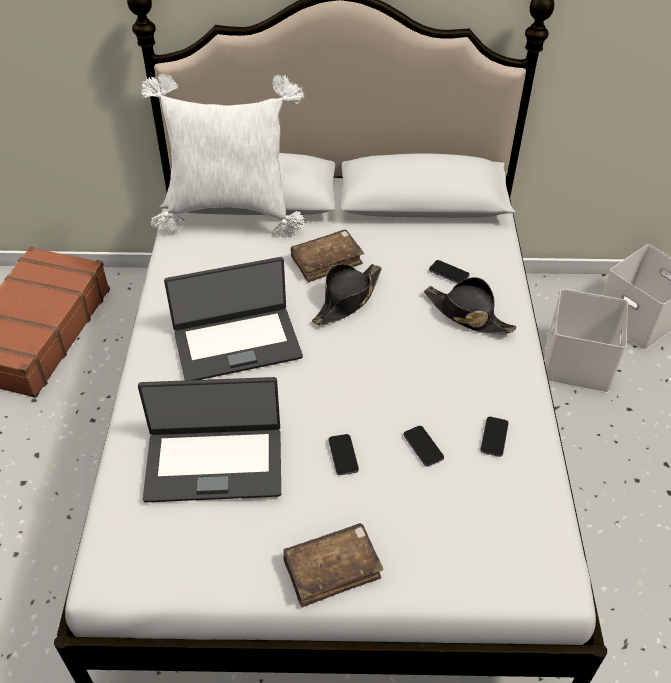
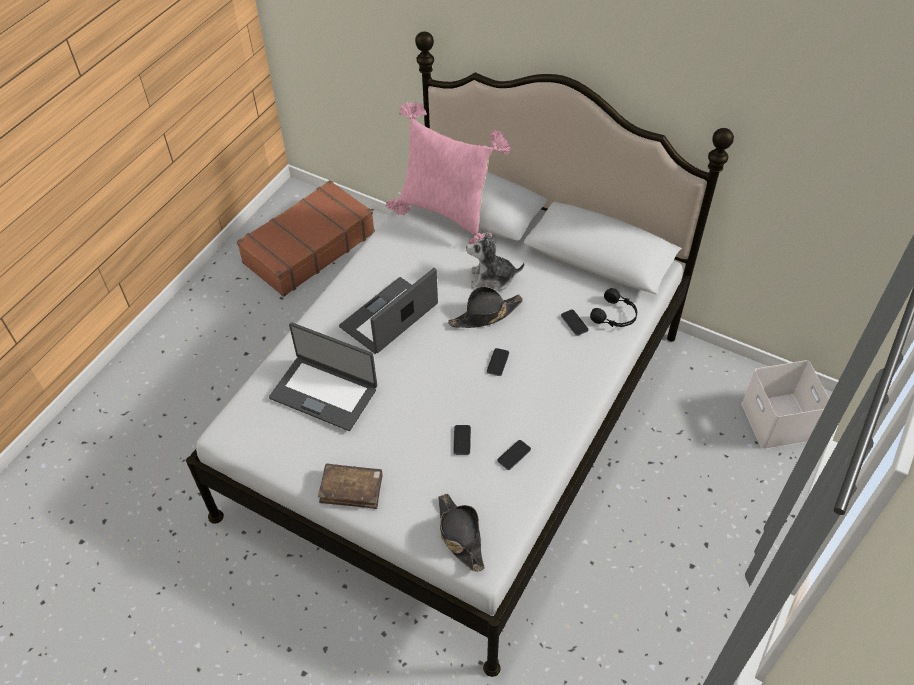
camera: 30 degrees right, 5 degrees up
white pillow [141,73,305,238] -> pink pillow [385,102,511,244]
laptop [164,257,303,380] -> laptop turned 120 degrees clockwise [339,268,438,354]
brown book [291,230,364,282] -> plush toy [466,229,524,292]
phone [329,434,359,475] -> phone moved to [487,348,509,376]
black hat [424,277,516,334] -> black hat moved to [438,494,485,572]
white storage box [544,289,628,393] -> none
none -> black headphones [590,288,637,327]

